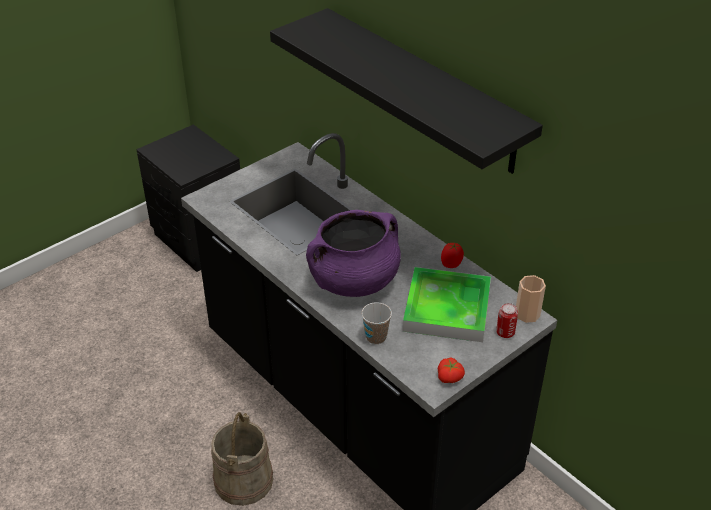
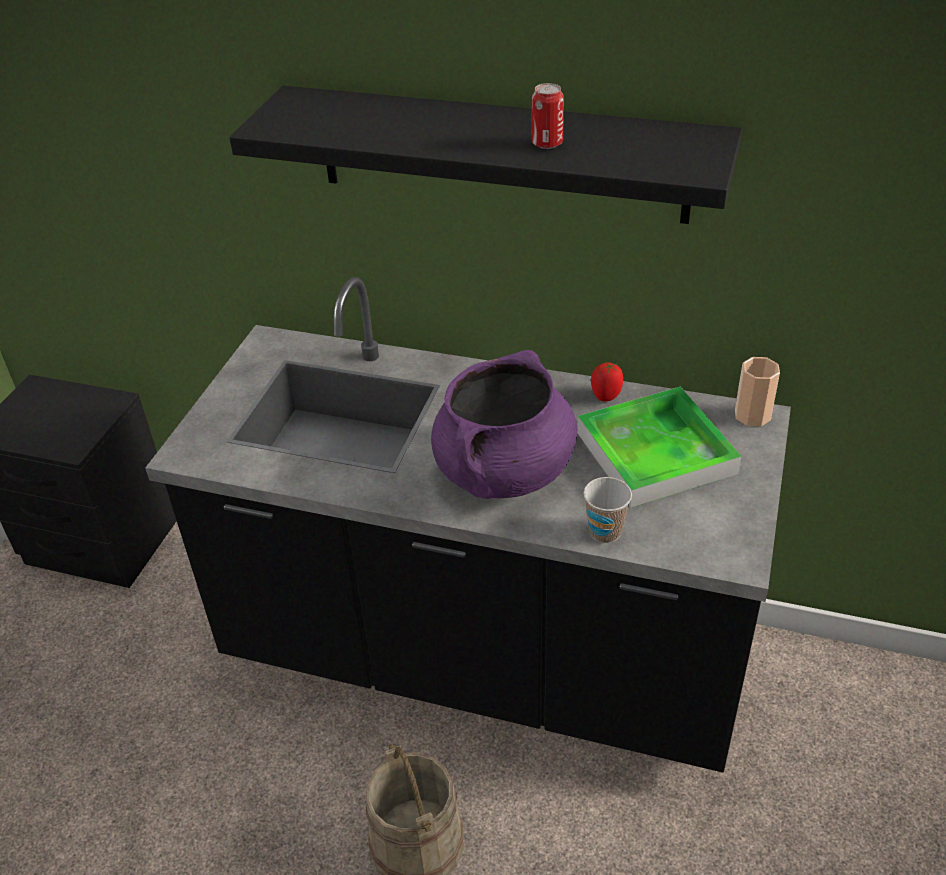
camera: 30 degrees left, 0 degrees up
tomato [438,357,465,383] -> none
can [496,303,518,338] -> can moved to [532,83,564,149]

